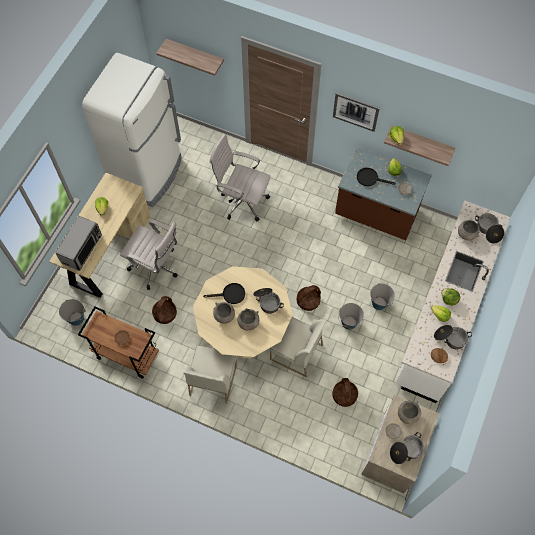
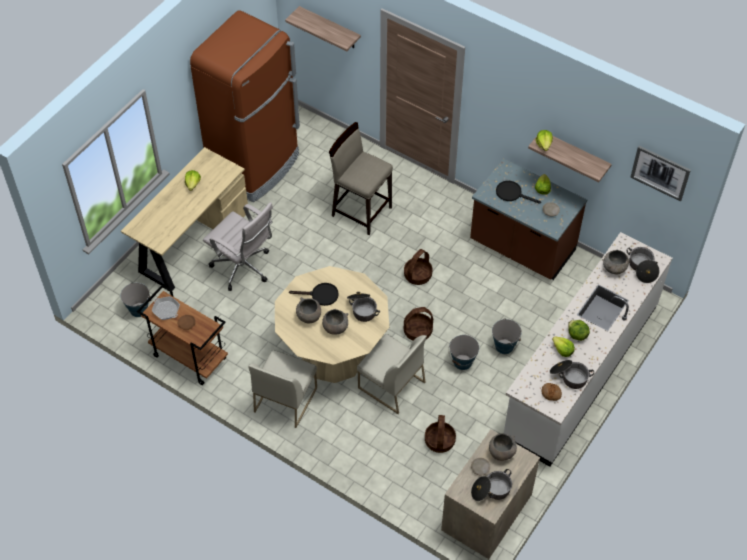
camera: 10 degrees right, 10 degrees down
microwave [55,216,102,271] -> none
white fridge [82,53,182,207] -> brown fridge [190,11,300,202]
basket [152,296,177,324] -> basket moved to [404,249,432,285]
white office chair [210,134,271,221] -> beige stool [329,122,393,235]
picture [333,92,380,132] -> picture moved to [630,146,691,201]
none -> frying pan [152,296,180,320]

